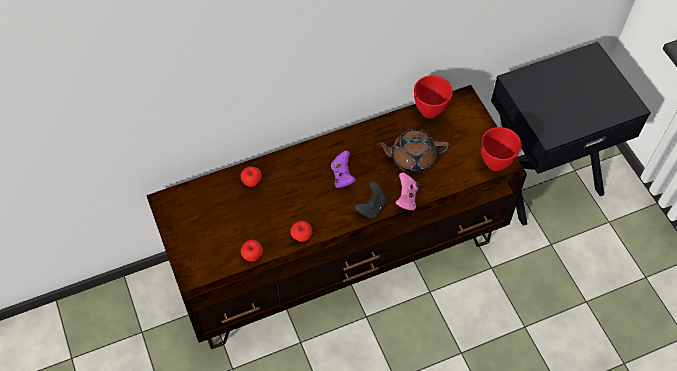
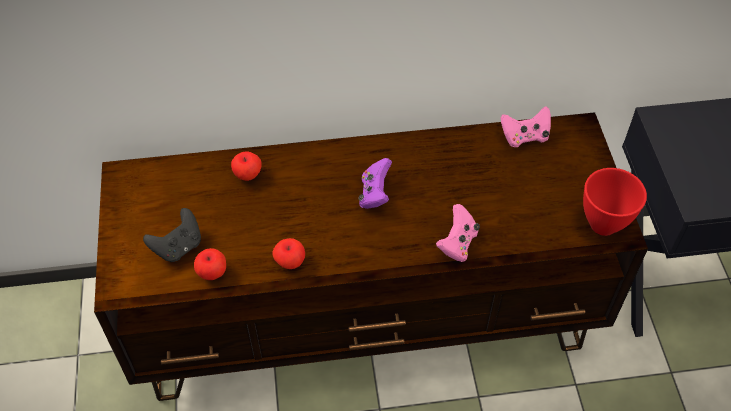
camera: 15 degrees right, 5 degrees down
black game controller [354,181,386,219] -> black game controller moved to [143,208,201,262]
brown teapot [376,129,450,173] -> none
red bowl [414,75,453,119] -> pink game controller [501,106,551,147]

